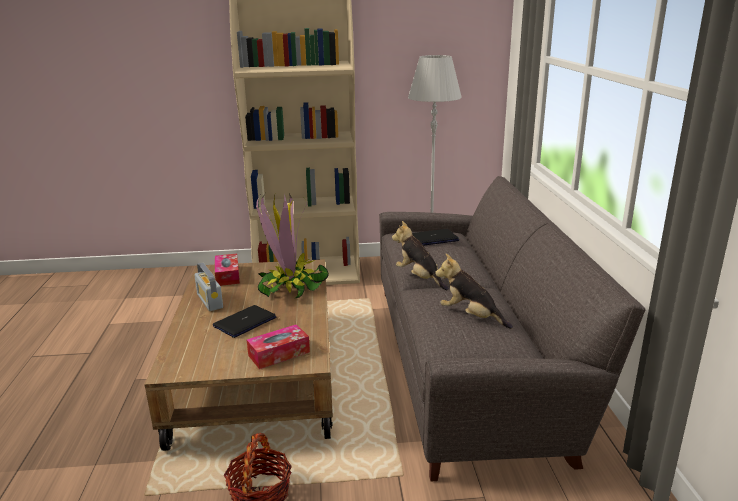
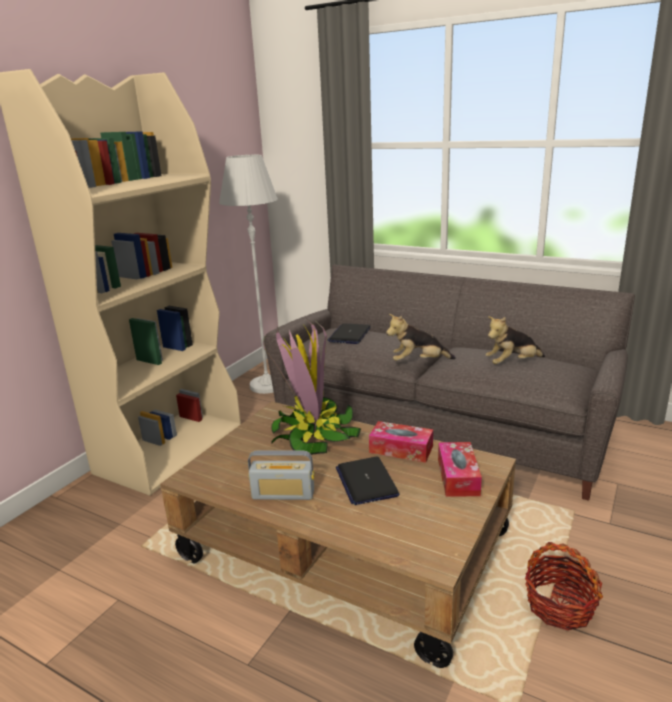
camera: 55 degrees left, 0 degrees up
tissue box [215,254,240,286] -> tissue box moved to [369,421,433,463]

